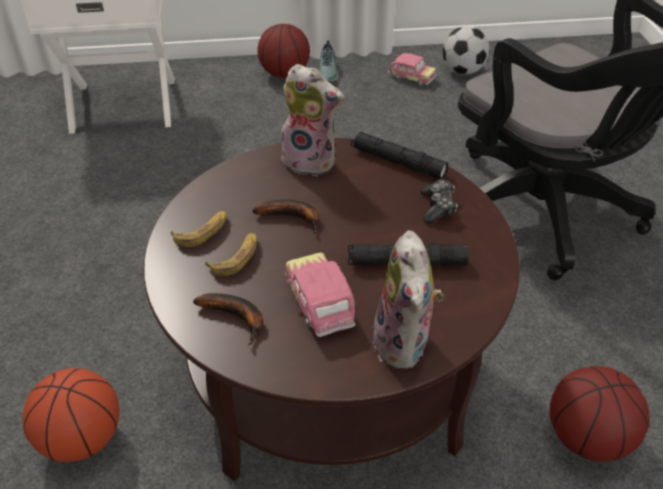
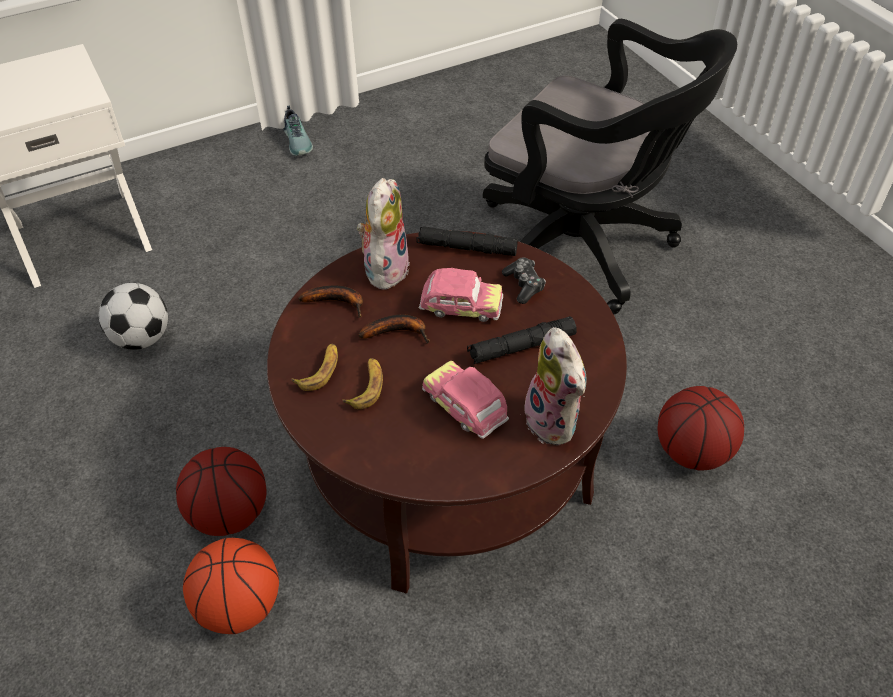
camera: 20 degrees left, 5 degrees up
banana [193,293,263,345] -> banana moved to [298,285,363,318]
basketball [257,24,310,78] -> basketball moved to [176,447,266,536]
plush toy [281,64,344,177] -> plush toy turned 75 degrees counterclockwise [357,178,410,290]
toy car [387,53,436,86] -> toy car moved to [419,268,503,322]
football [443,26,489,75] -> football moved to [99,283,168,350]

